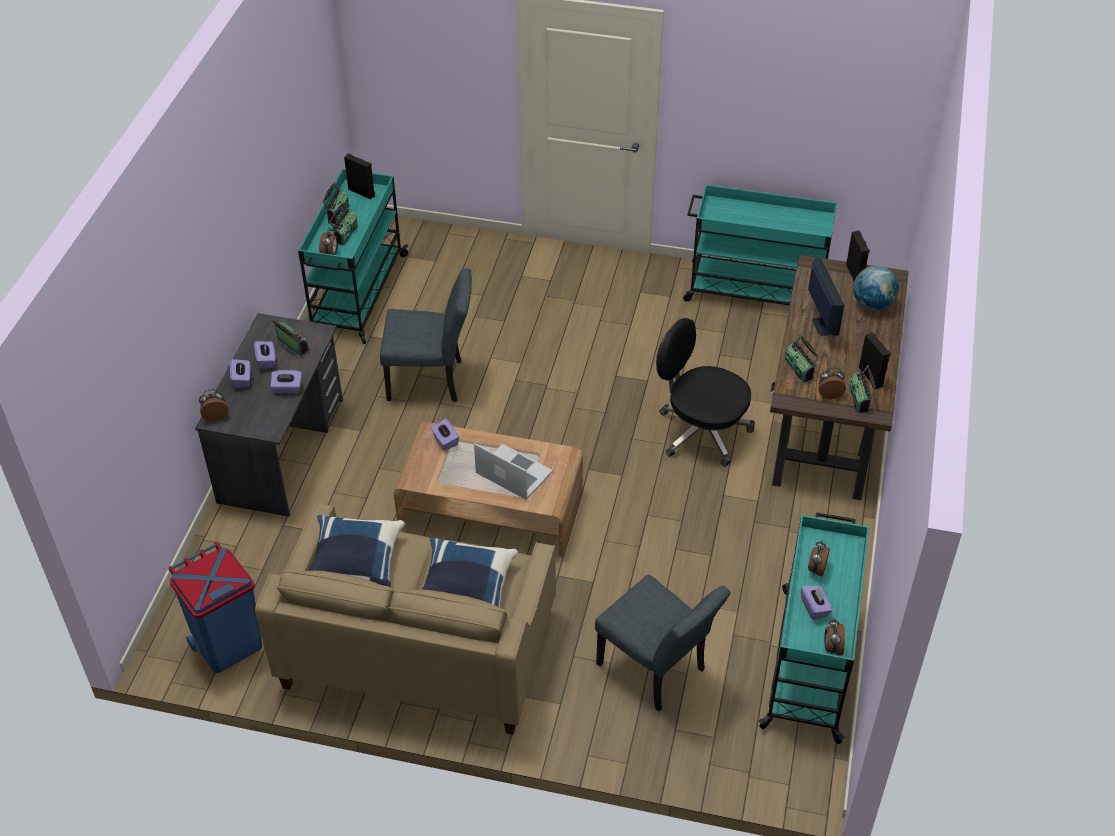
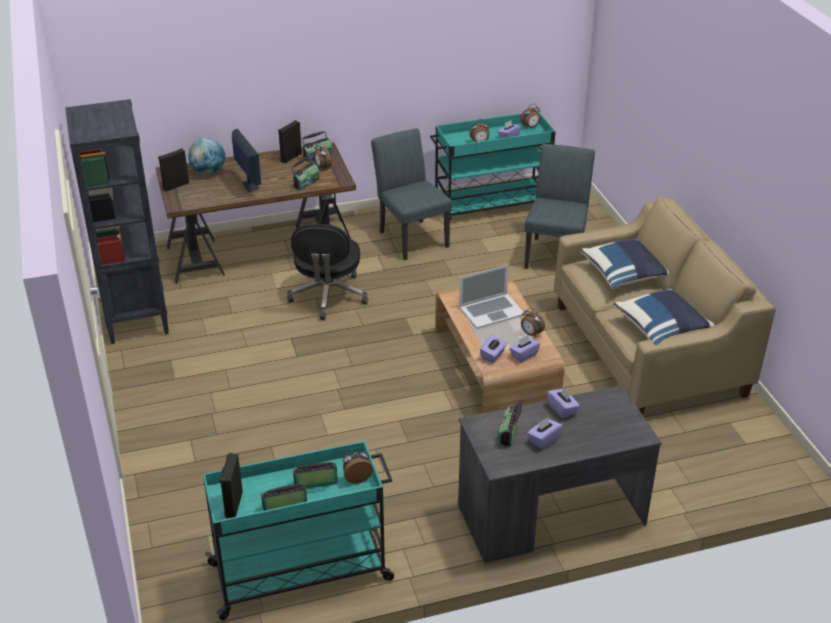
camera: 120 degrees left, 10 degrees down
blue trash can [168,542,262,673] -> none
alarm clock [199,389,228,421] -> alarm clock moved to [521,308,545,337]
purple tissue box [230,359,250,388] -> purple tissue box moved to [509,336,540,362]
grey chair [380,268,472,402] -> grey chair moved to [371,128,452,260]
laptop [474,443,553,500] -> laptop turned 120 degrees counterclockwise [459,265,523,329]
turquoise cart [683,185,837,306] -> black bookcase [65,99,169,344]
monitor [808,258,844,336] -> monitor turned 105 degrees clockwise [232,129,261,192]

